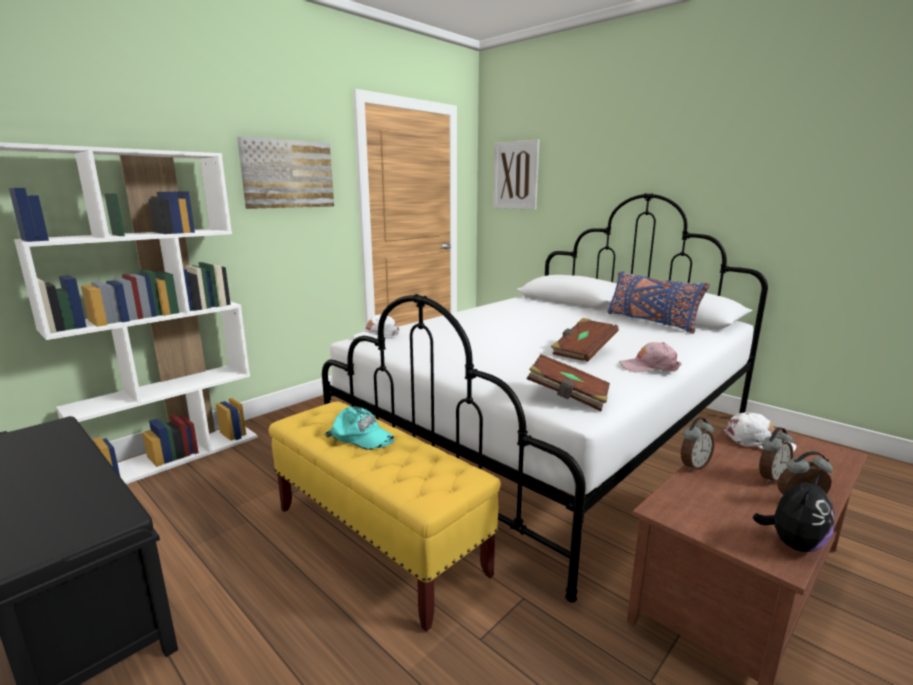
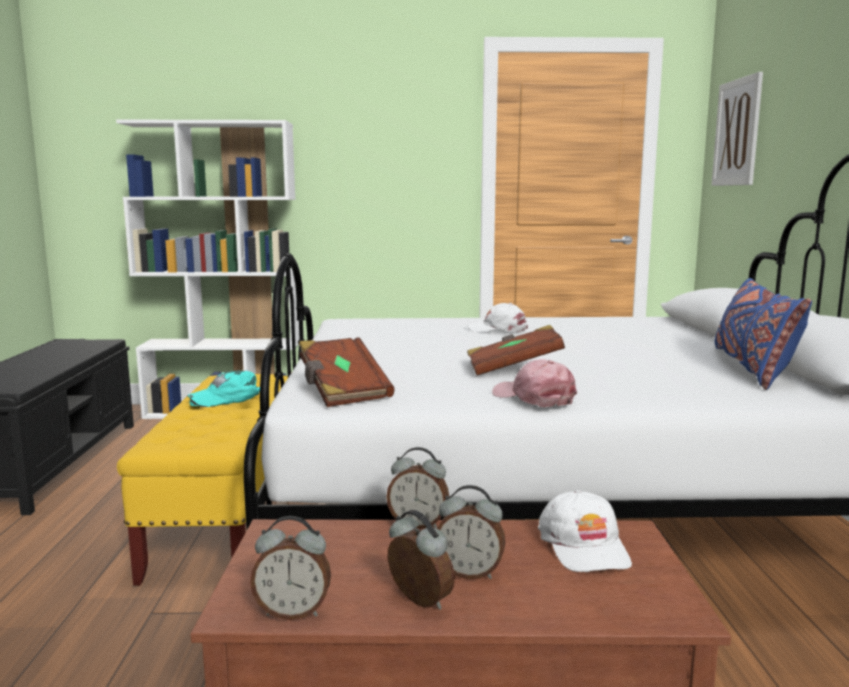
camera: 45 degrees right, 5 degrees down
picture [237,136,334,209] -> none
turquoise cap [325,406,394,450] -> turquoise cap turned 75 degrees clockwise [188,371,260,407]
white cap [353,315,400,342] -> white cap moved to [468,303,528,332]
plush toy [752,474,834,552] -> alarm clock [250,516,331,620]

